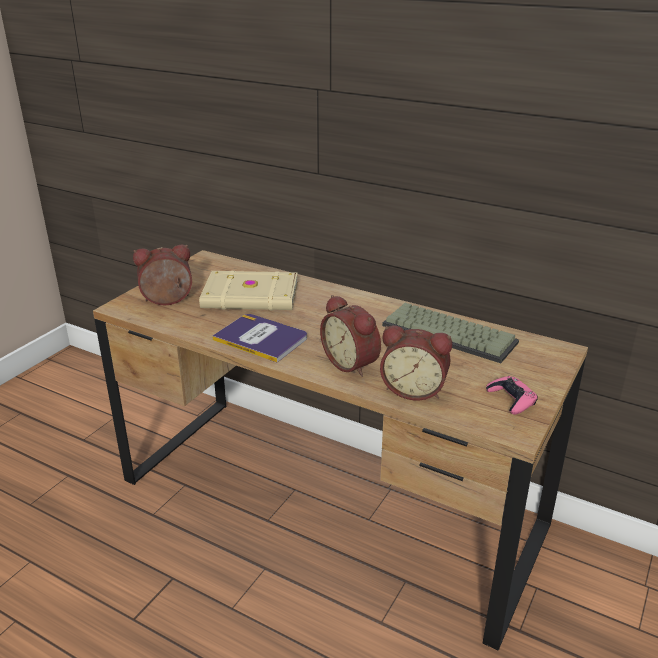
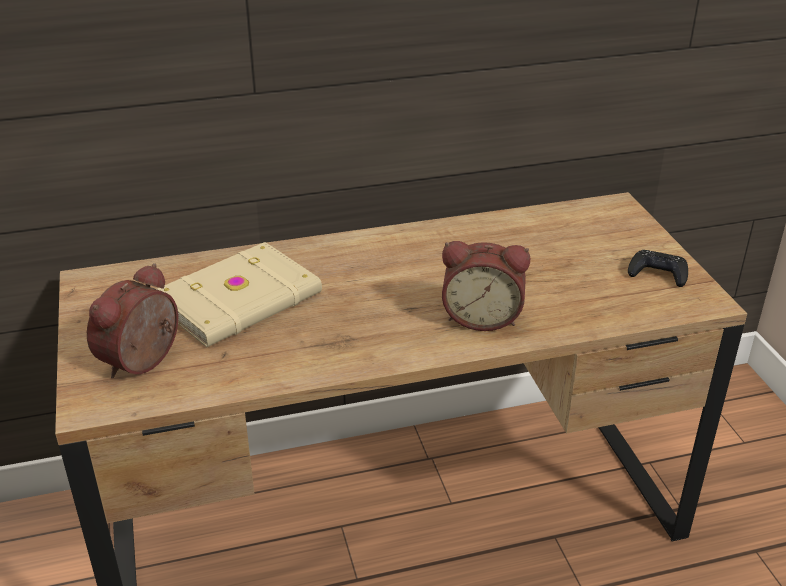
camera: 45 degrees left, 5 degrees up
book [212,314,307,363] -> none
alarm clock [380,325,452,401] -> none
keyboard [382,303,519,363] -> none
pink game controller [486,376,538,415] -> black game controller [628,250,688,287]

